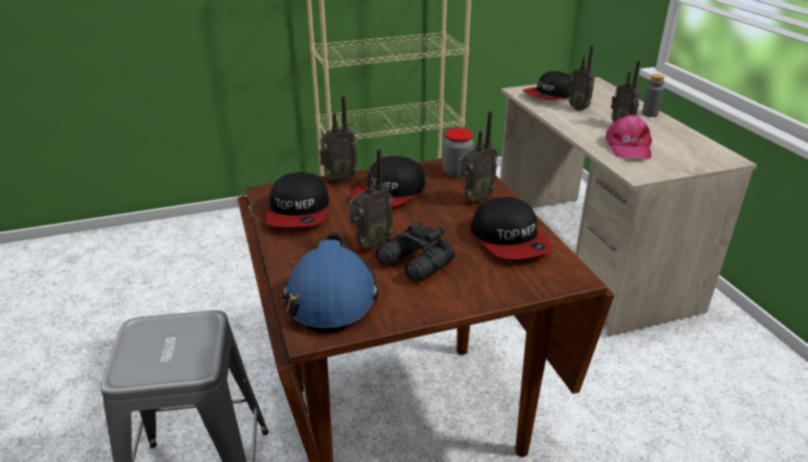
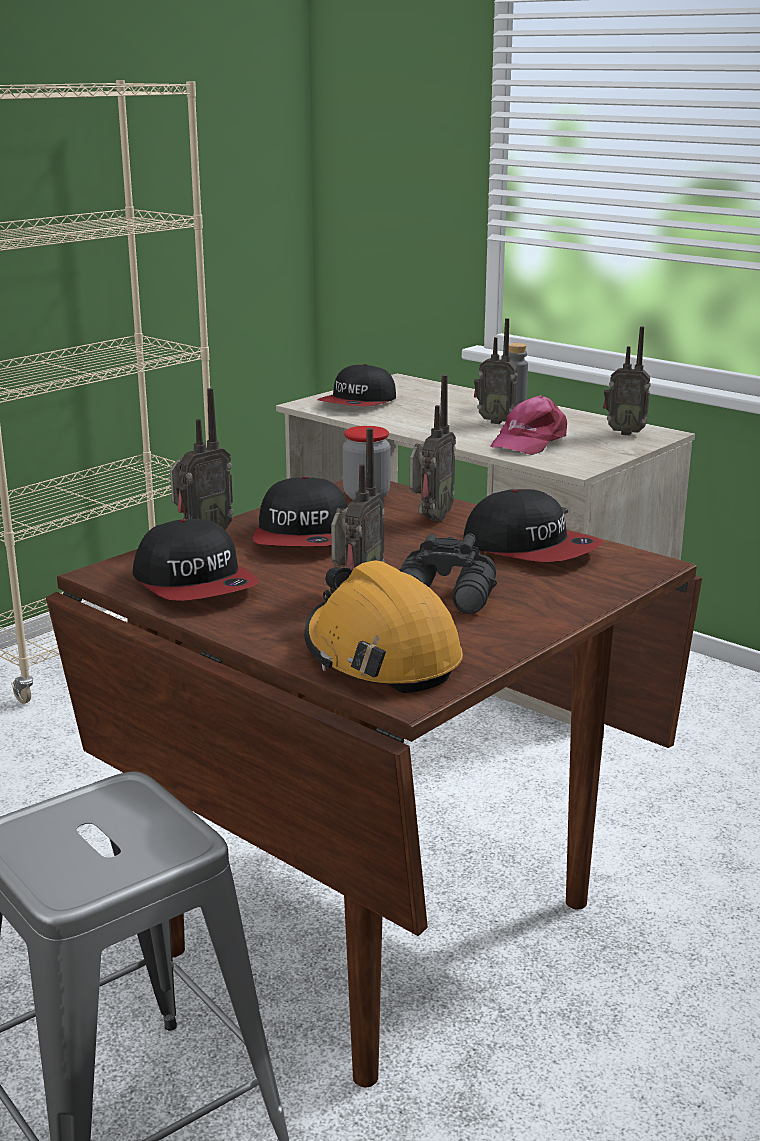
camera: 30 degrees left, 10 degrees down
blue hard hat [283,232,378,333] -> orange hard hat [304,560,463,693]
radio [567,45,595,111] -> radio moved to [603,326,651,435]
pink cap [605,115,652,159] -> pink cap turned 60 degrees clockwise [491,395,567,455]

